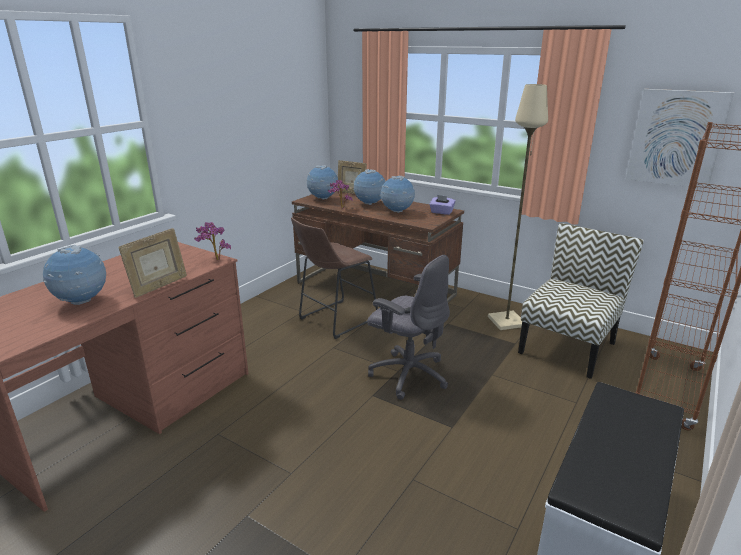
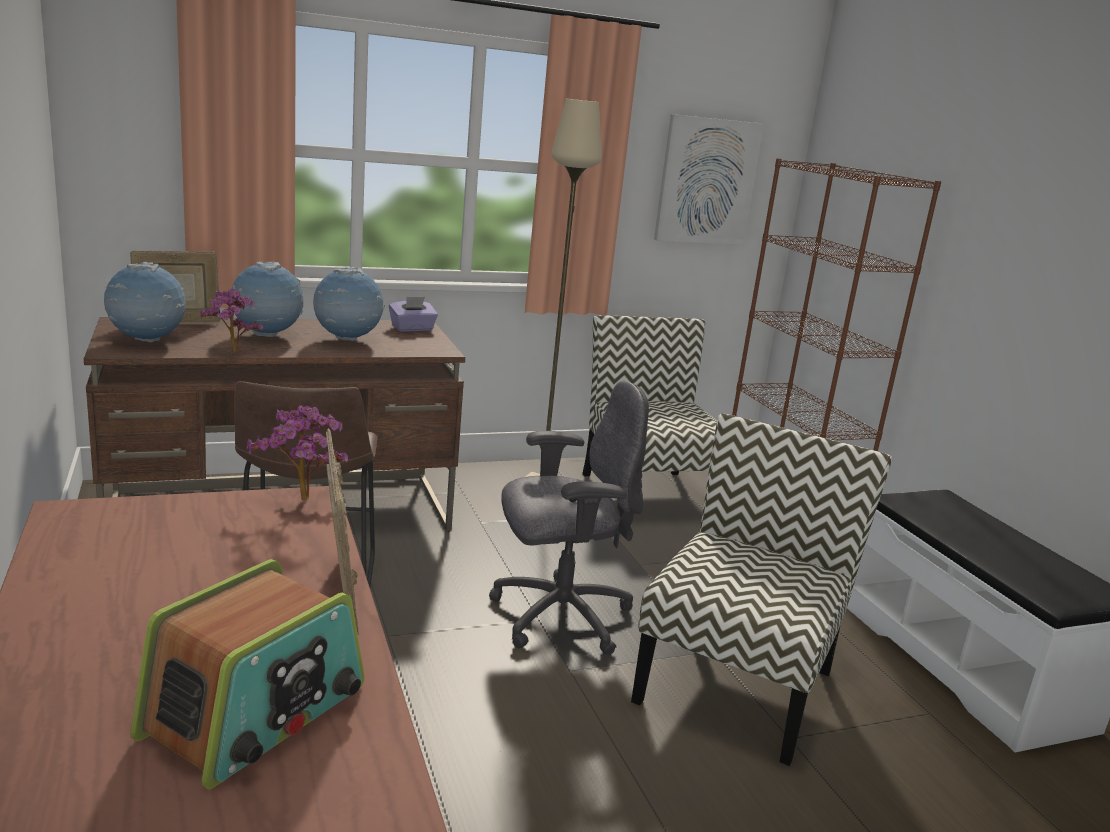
camera: 55 degrees left, 5 degrees down
globe [43,245,106,305] -> radio [130,559,365,790]
none -> chair [631,413,892,766]

